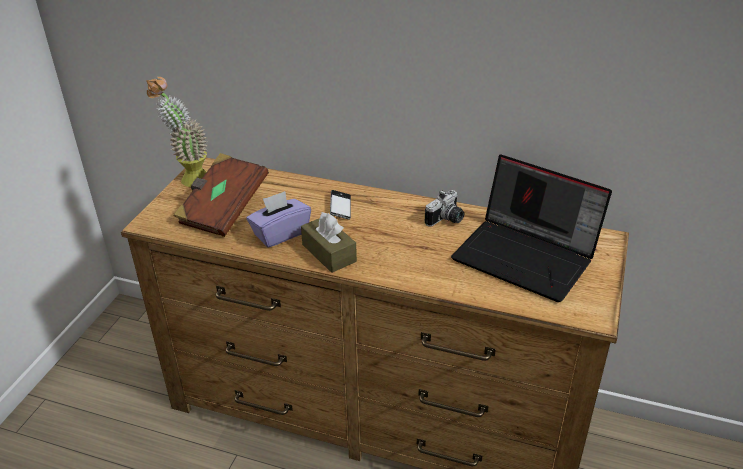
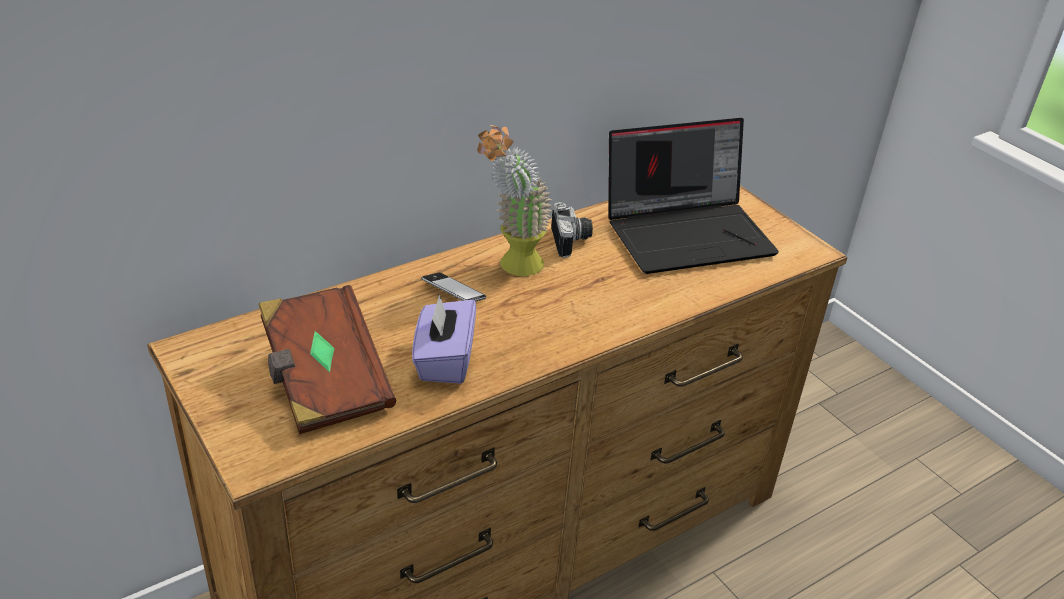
camera: 55 degrees left, 0 degrees up
potted plant [146,77,208,187] -> potted plant moved to [477,125,553,276]
brown tissue box [301,212,357,273] -> none

